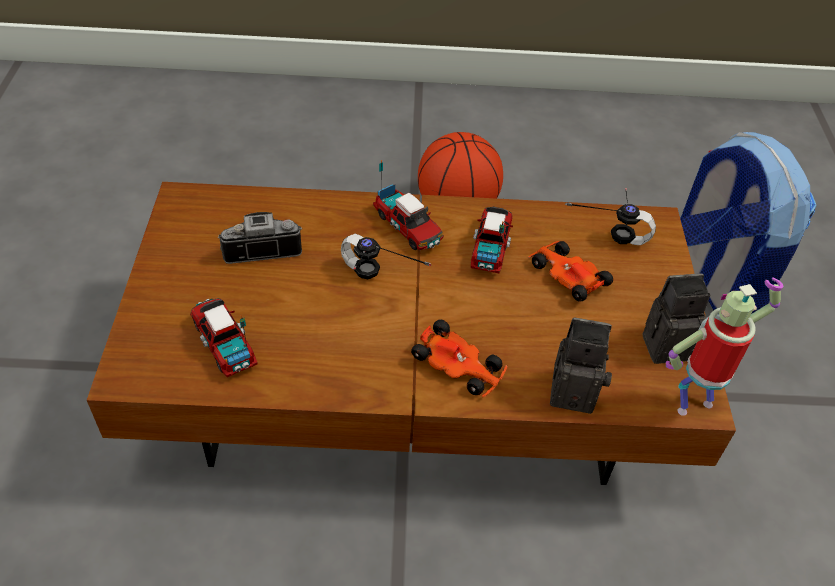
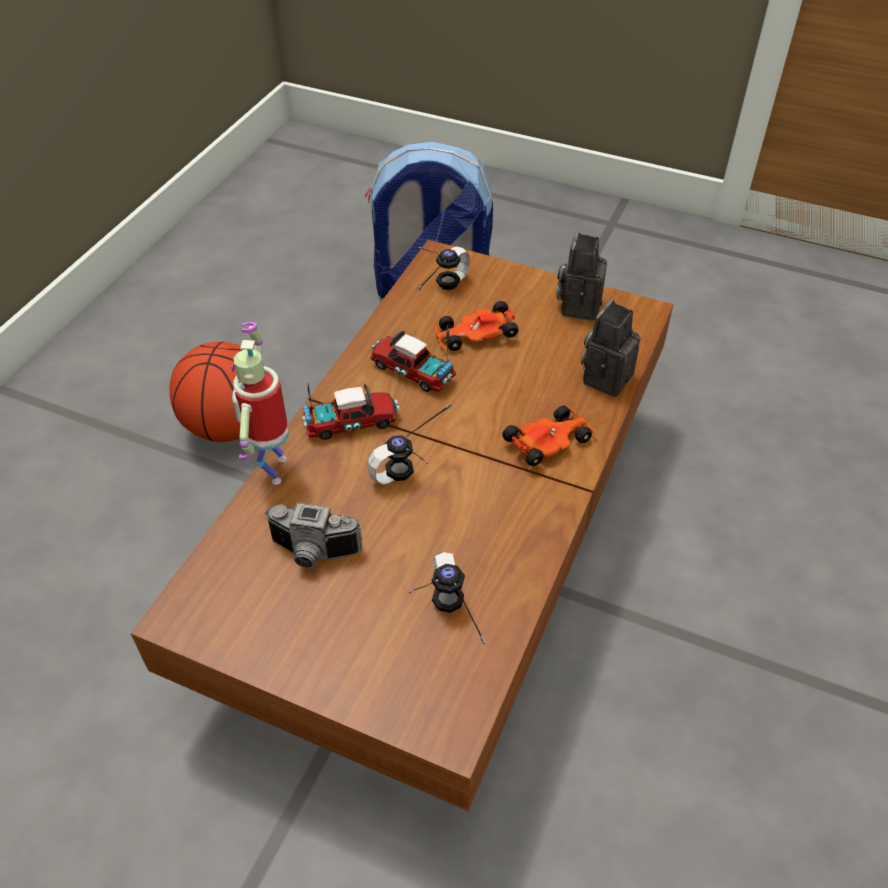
camera: 65 degrees left, 0 degrees up
toy truck [190,298,258,377] -> headphones [408,552,486,645]
camera [219,212,302,264] -> camera turned 90 degrees counterclockwise [265,503,362,568]
toy robot [666,277,783,416] -> toy robot moved to [231,322,289,485]

